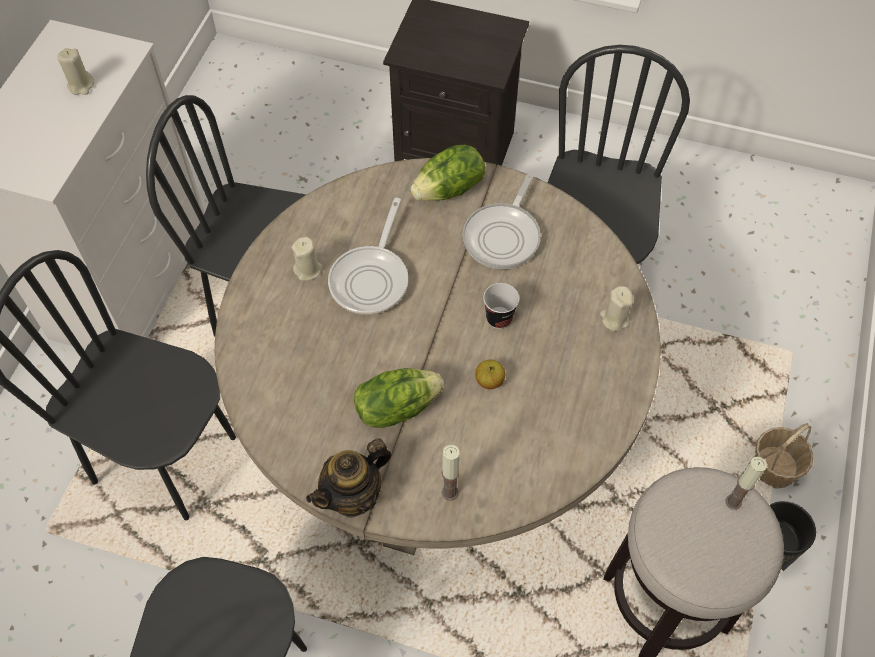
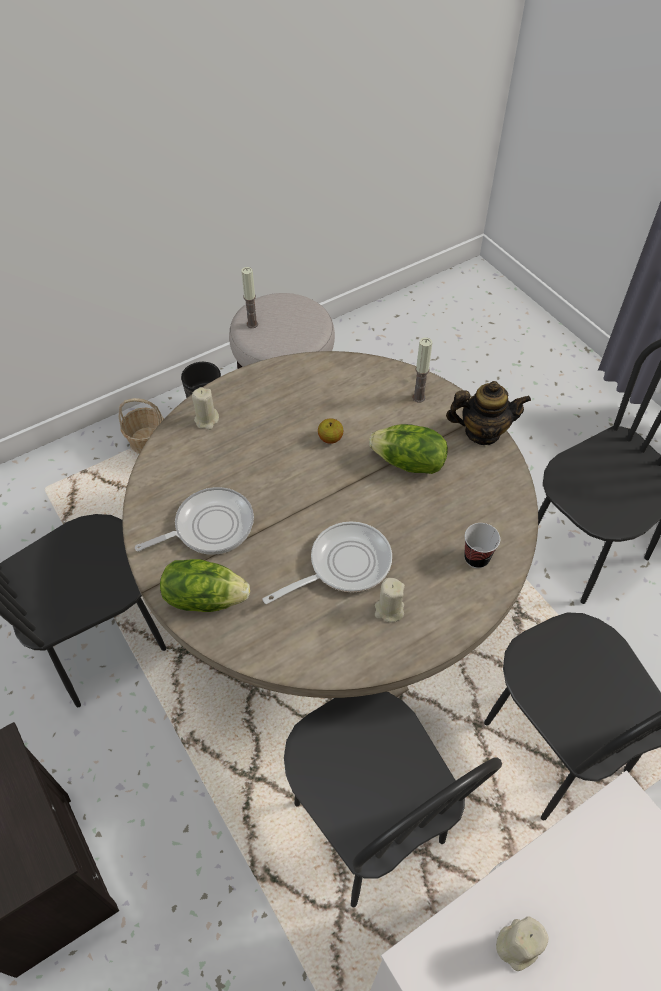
camera: 140 degrees left, 5 degrees down
cup [483,283,519,329] -> cup moved to [464,523,500,568]

